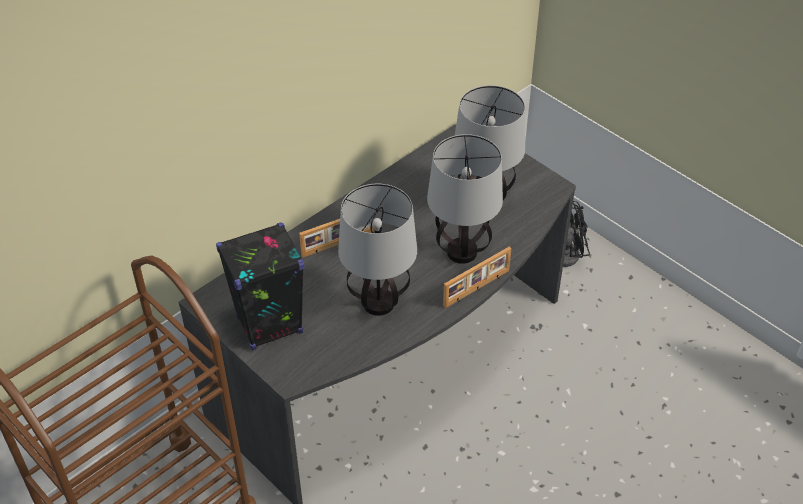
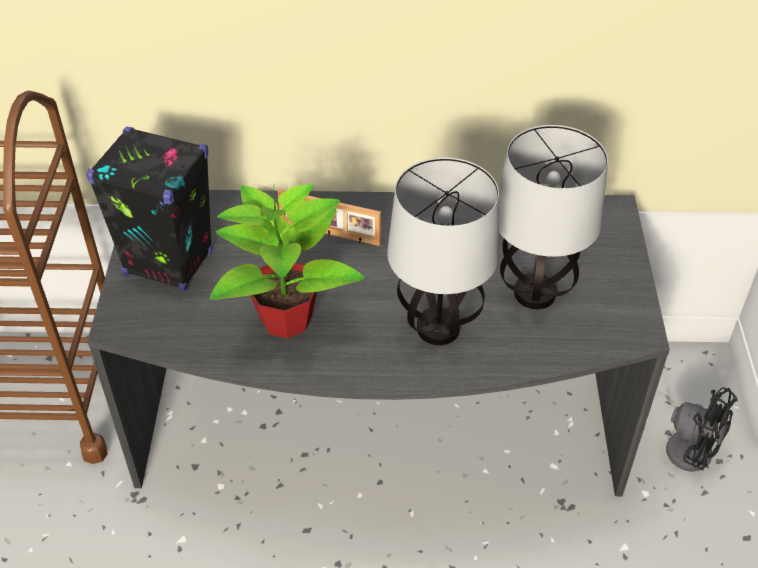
camera: 45 degrees right, 0 degrees up
table lamp [338,184,417,316] -> potted plant [210,184,364,339]
picture frame [443,247,511,308] -> none

